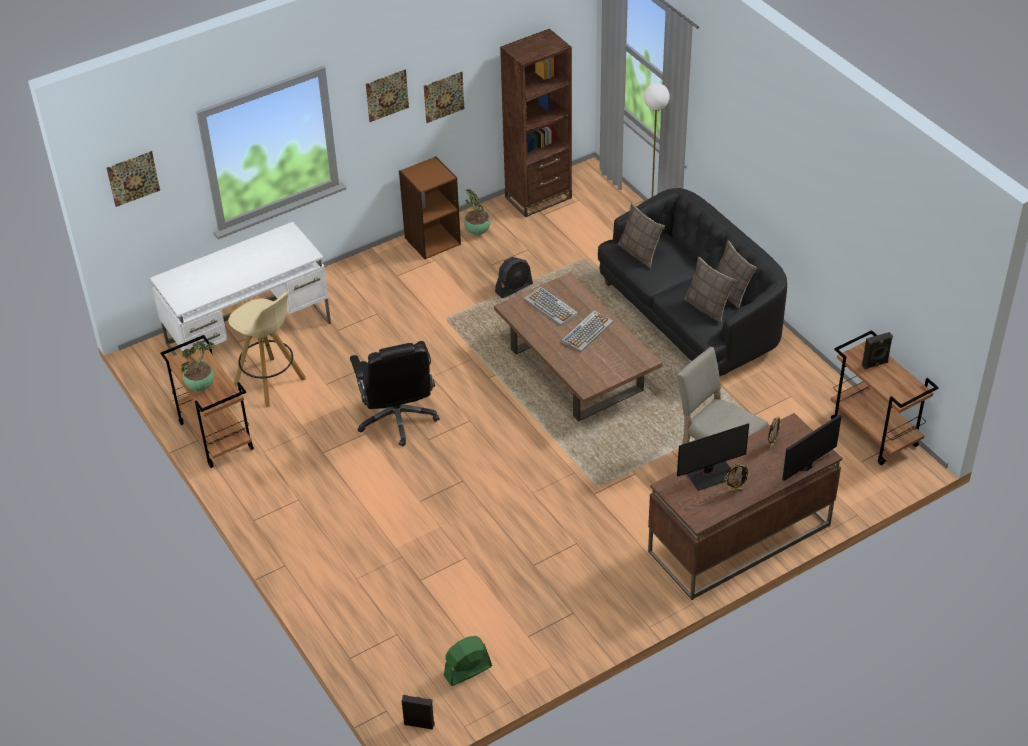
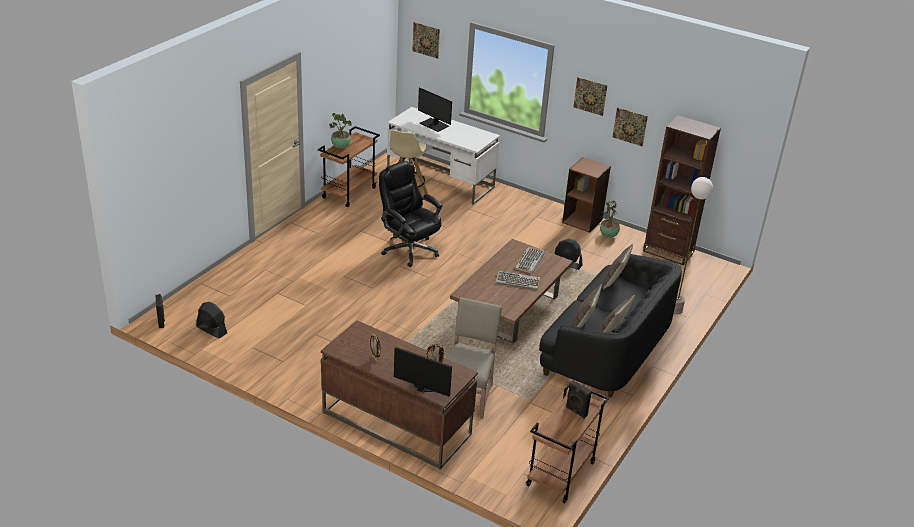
camera: 60 degrees right, 10 degrees down
black office chair [350,341,440,447] -> black office chair turned 90 degrees clockwise [379,161,442,267]
green fan [444,636,492,686] -> black fan [196,302,227,338]
monitor [677,423,749,491] -> monitor moved to [418,87,452,132]

